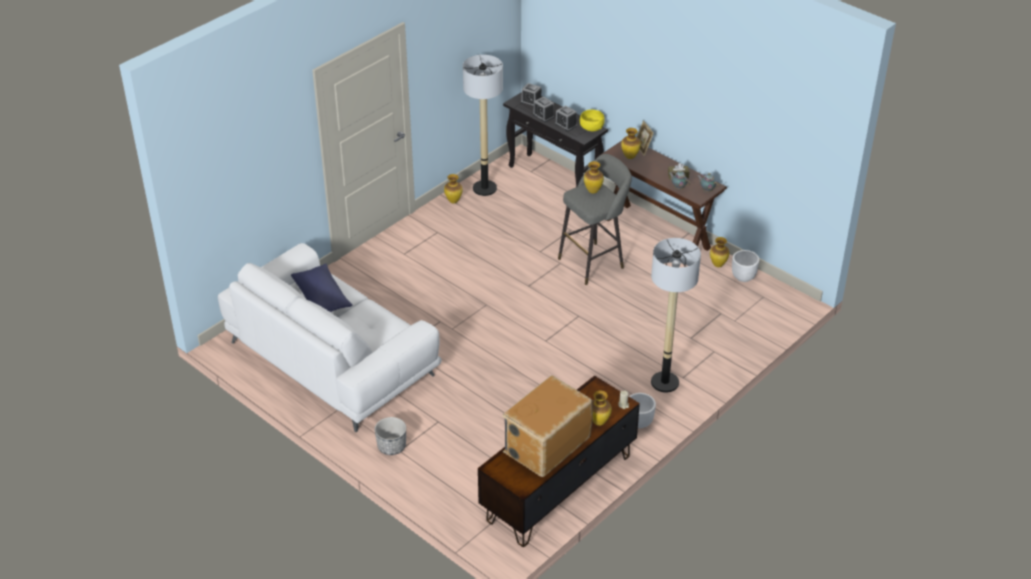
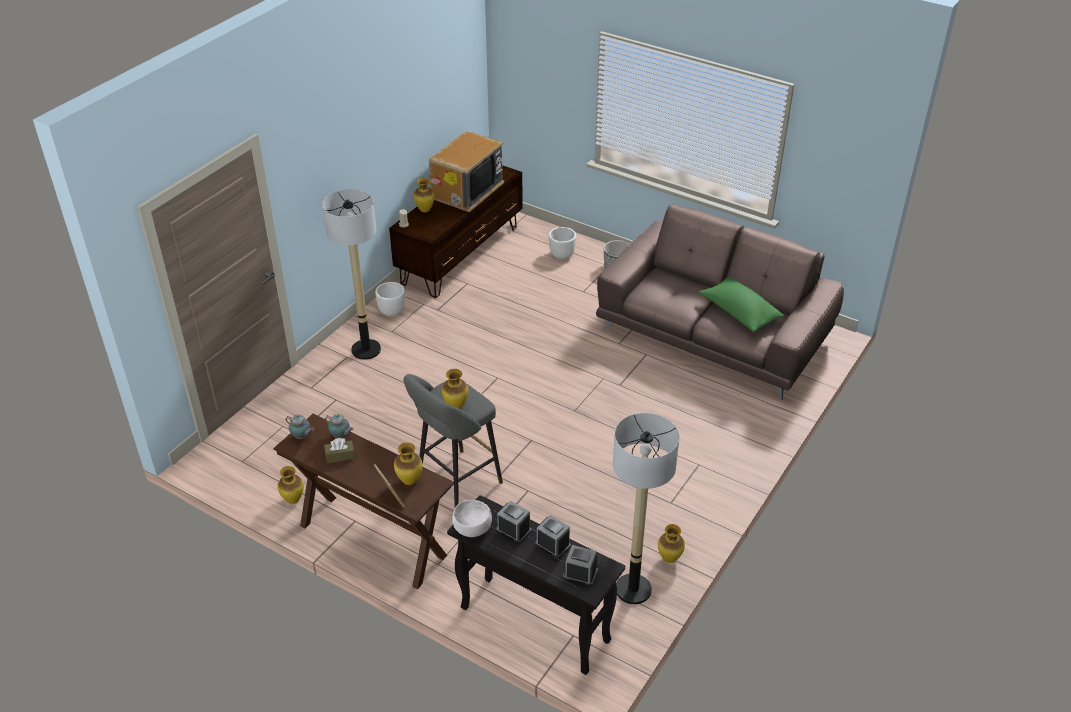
camera: 170 degrees right, 0 degrees up
white sofa [218,243,442,432] -> brown sofa [596,204,844,400]
blue pillow [291,264,352,312] -> green pillow [699,277,784,332]
yellow bowl [580,110,605,131] -> white bowl [452,500,492,537]
white planter [732,250,760,282] -> white planter moved to [549,227,576,260]

